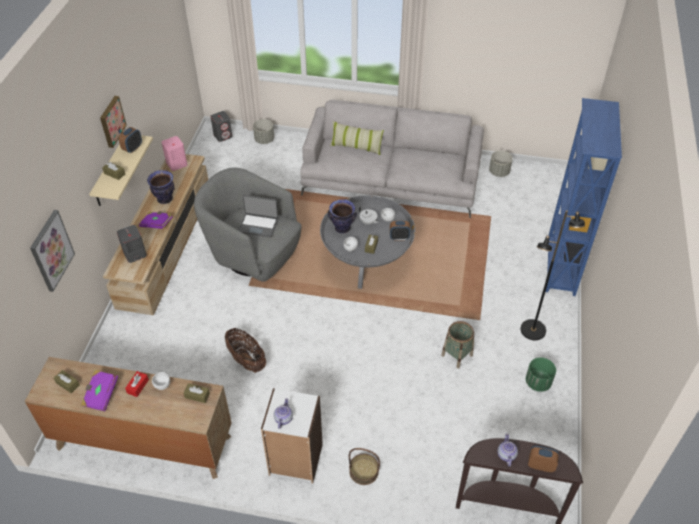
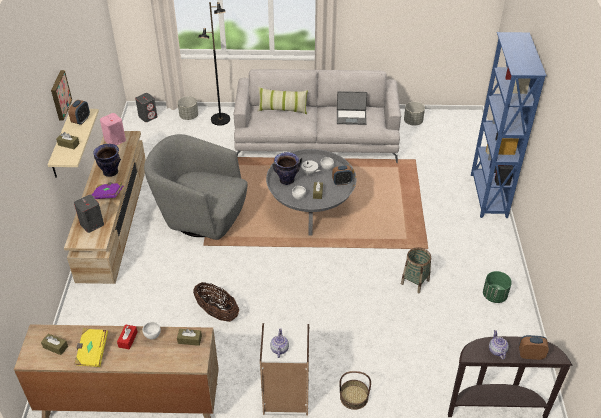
camera: 10 degrees left, 5 degrees down
picture [30,210,75,292] -> none
purple book [81,370,118,411] -> yellow book [74,328,108,367]
laptop [239,195,278,238] -> laptop moved to [337,91,367,125]
black floor lamp [521,210,585,340] -> black floor lamp moved to [198,2,230,126]

